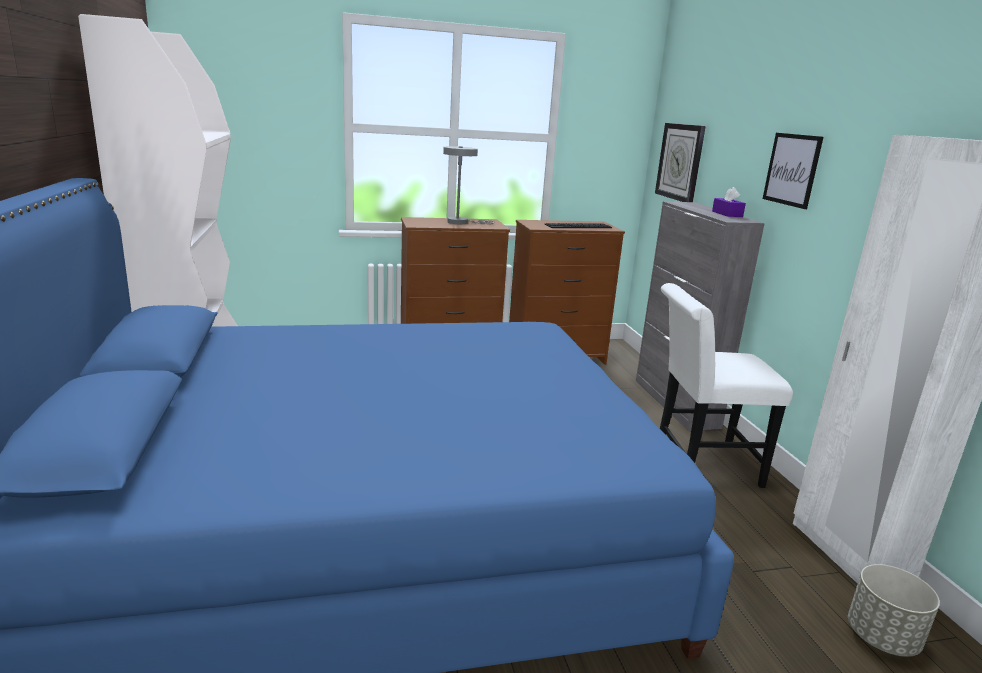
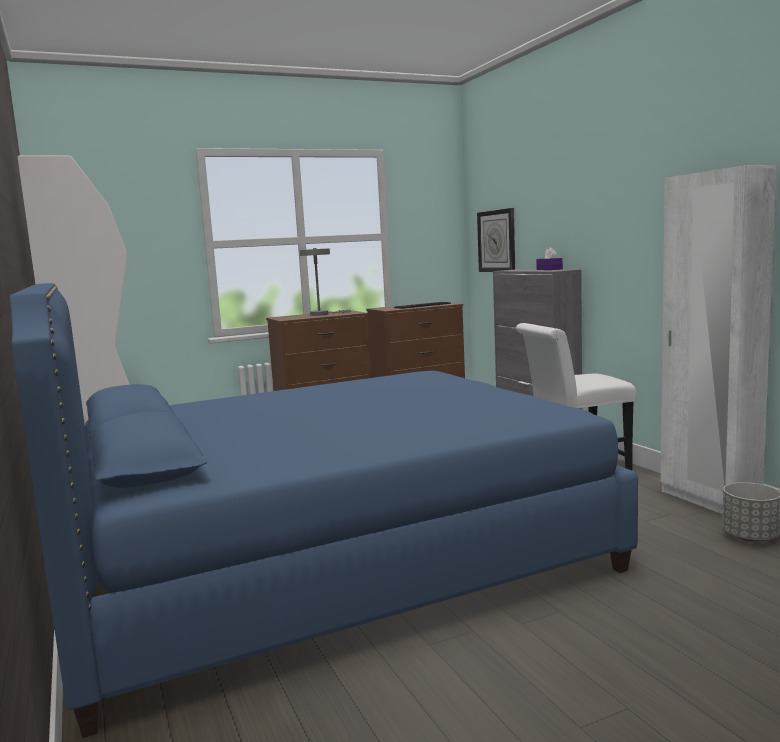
camera: 10 degrees left, 10 degrees down
picture [763,133,823,209] -> none

